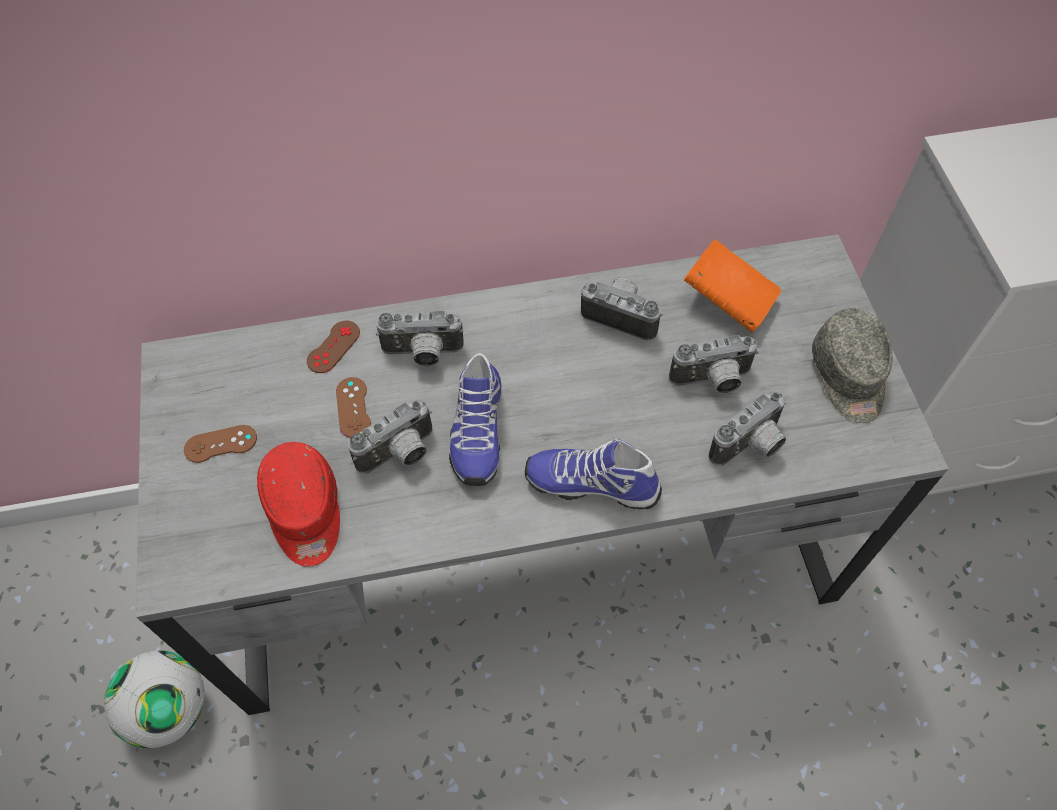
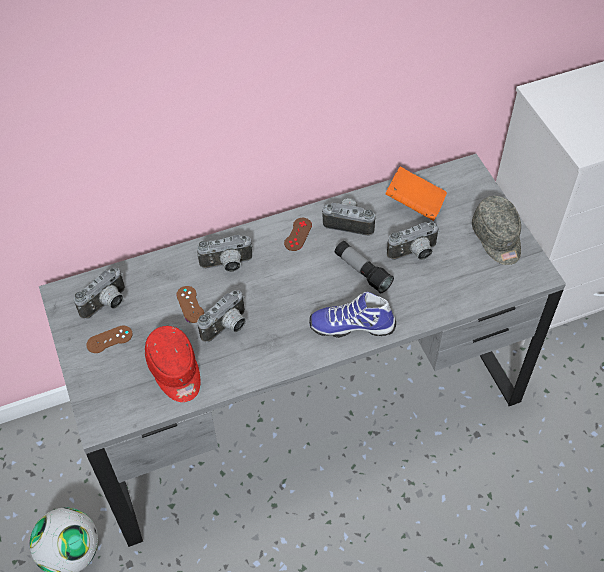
camera: 10 degrees left, 5 degrees down
brown game controller [307,321,360,373] -> brown game controller moved to [284,218,312,251]
shoe [449,353,502,486] -> none
camera [709,391,786,466] -> camera moved to [74,268,125,319]
none -> flashlight [335,241,394,294]

